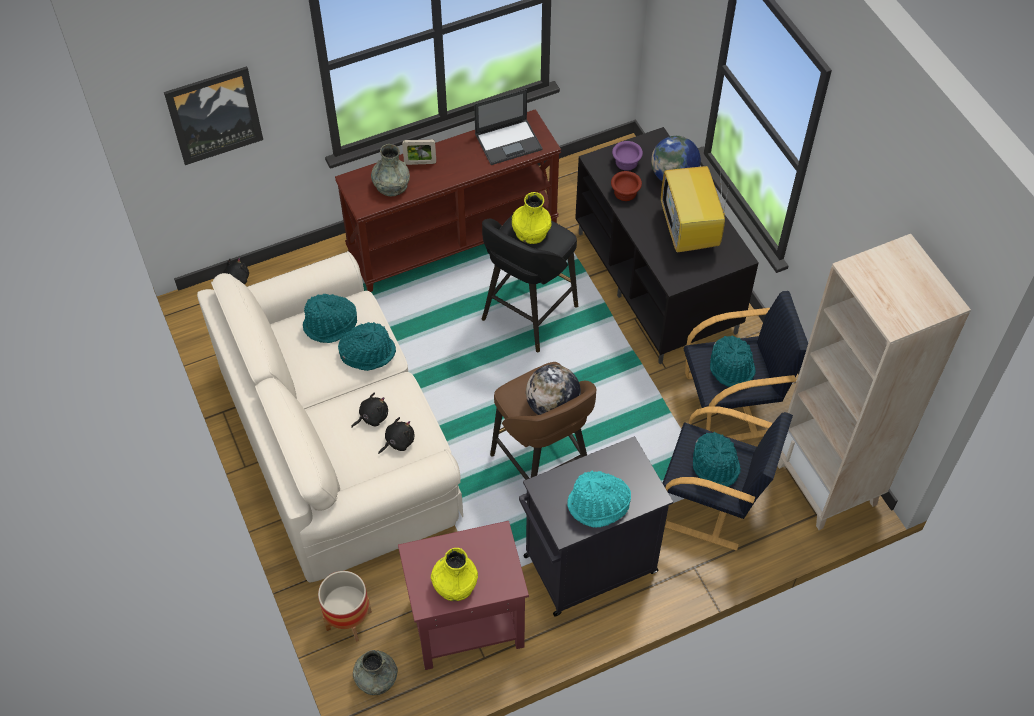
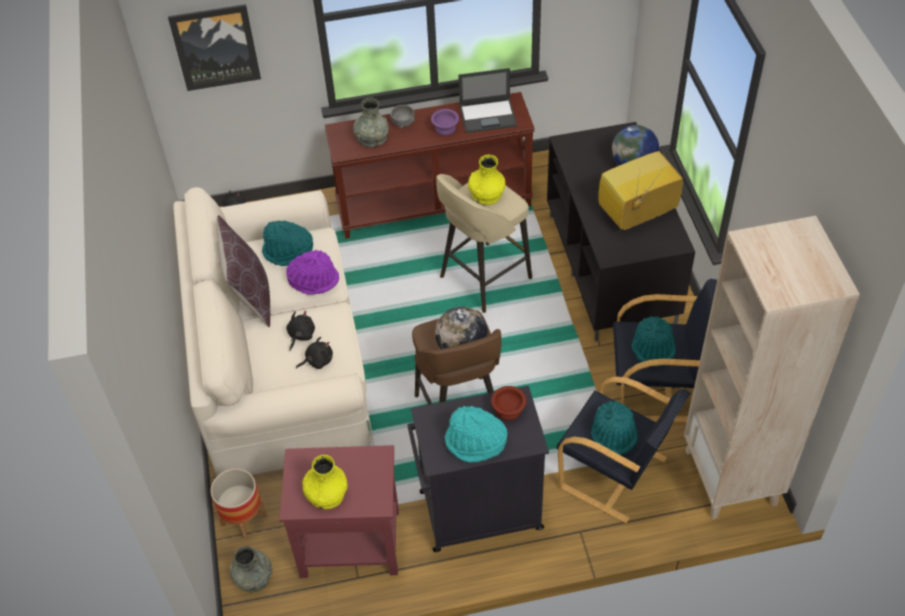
camera: 15 degrees right, 5 degrees down
turquoise hat [338,322,396,371] -> purple hat [286,250,339,295]
black plush toy [351,393,388,428] -> black plush toy turned 45 degrees counterclockwise [286,311,315,351]
picture frame [402,139,436,165] -> grey bowl [390,105,415,128]
black stool [482,214,578,352] -> beige stool [436,174,532,313]
brown bowl [611,171,642,201] -> brown bowl moved to [491,386,526,421]
purple bowl [612,141,643,171] -> purple bowl moved to [431,109,459,136]
television [661,166,729,253] -> television turned 60 degrees clockwise [598,151,683,231]
none -> brown pillow [217,215,270,327]

